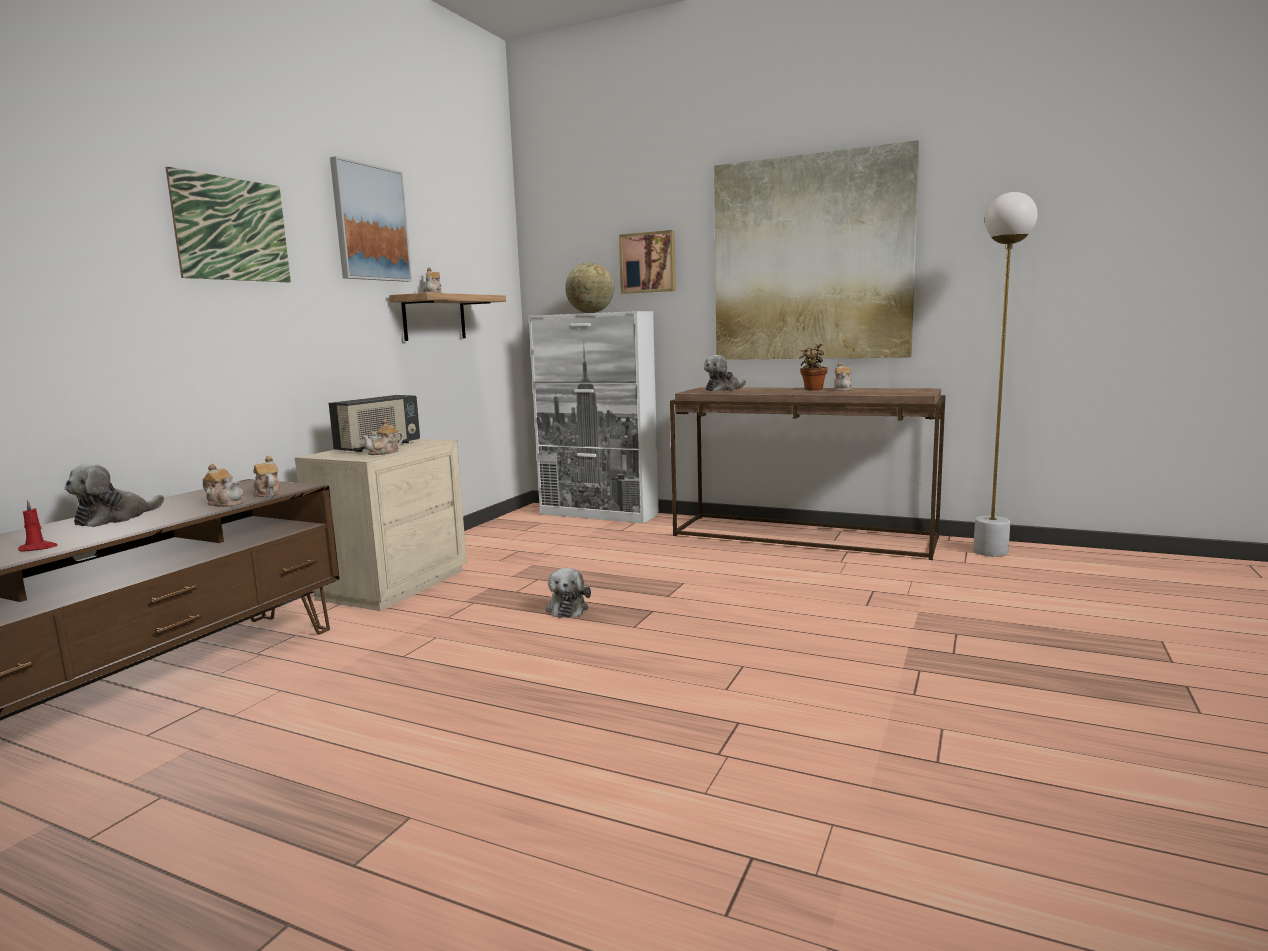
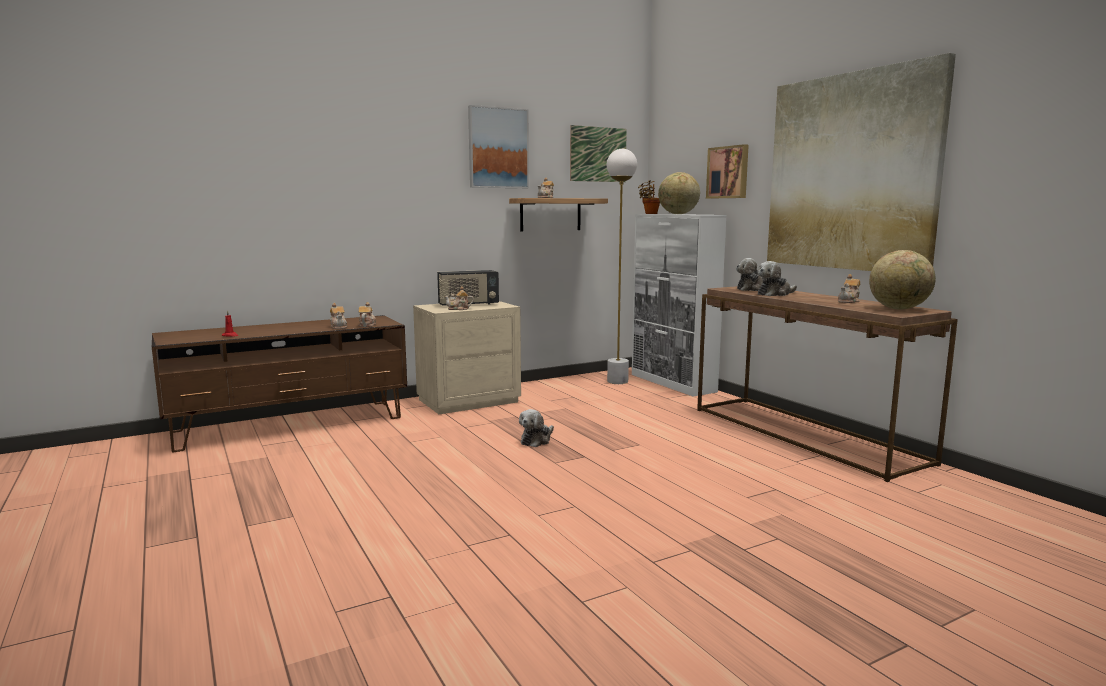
camera: 35 degrees right, 0 degrees up
plush toy [65,463,164,527] -> plush toy moved to [757,261,797,296]
picture [165,167,291,282] -> picture moved to [570,125,627,182]
potted plant [799,344,828,390] -> potted plant moved to [638,180,660,214]
white floor lamp [973,192,1038,557] -> white floor lamp moved to [607,149,637,384]
none -> globe [869,250,936,310]

